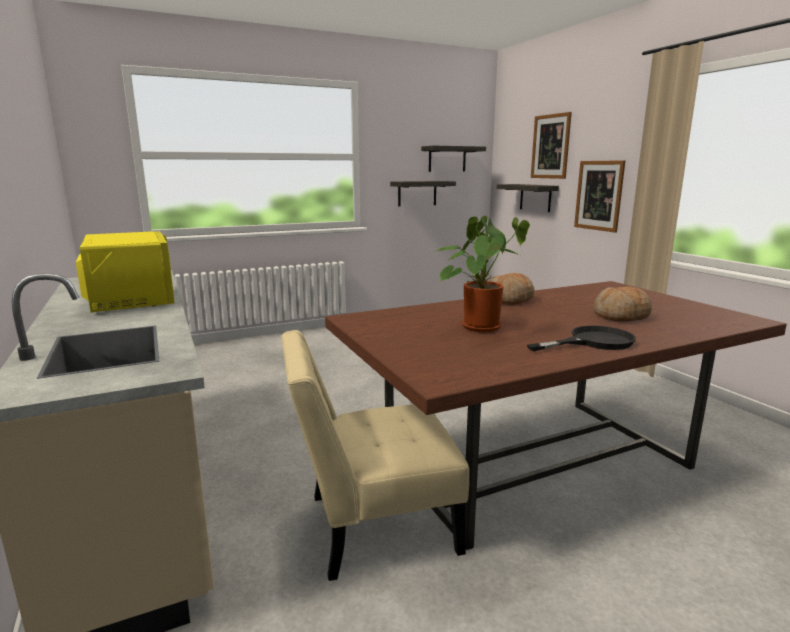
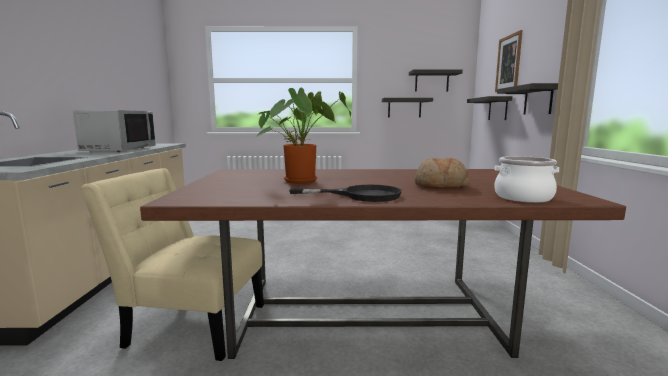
camera: 25 degrees right, 5 degrees down
yellow microwave [76,231,174,313] -> grey microwave [73,110,156,152]
bread [490,273,535,305] -> none
picture [574,160,625,233] -> shelf [497,83,558,115]
none -> cooking pot [494,156,559,203]

